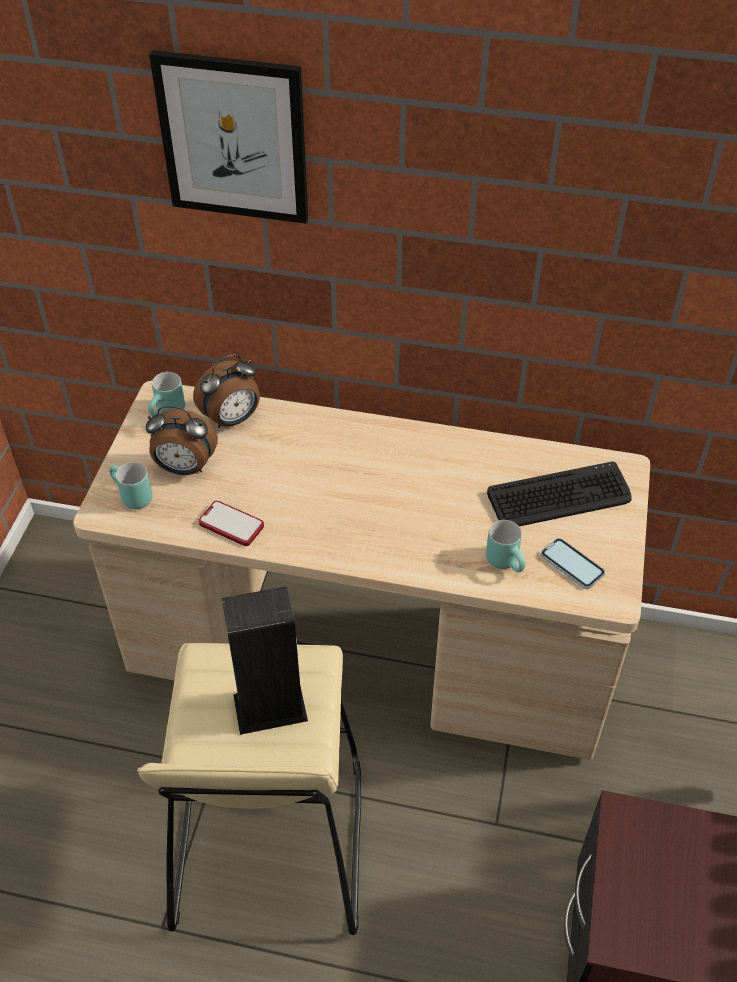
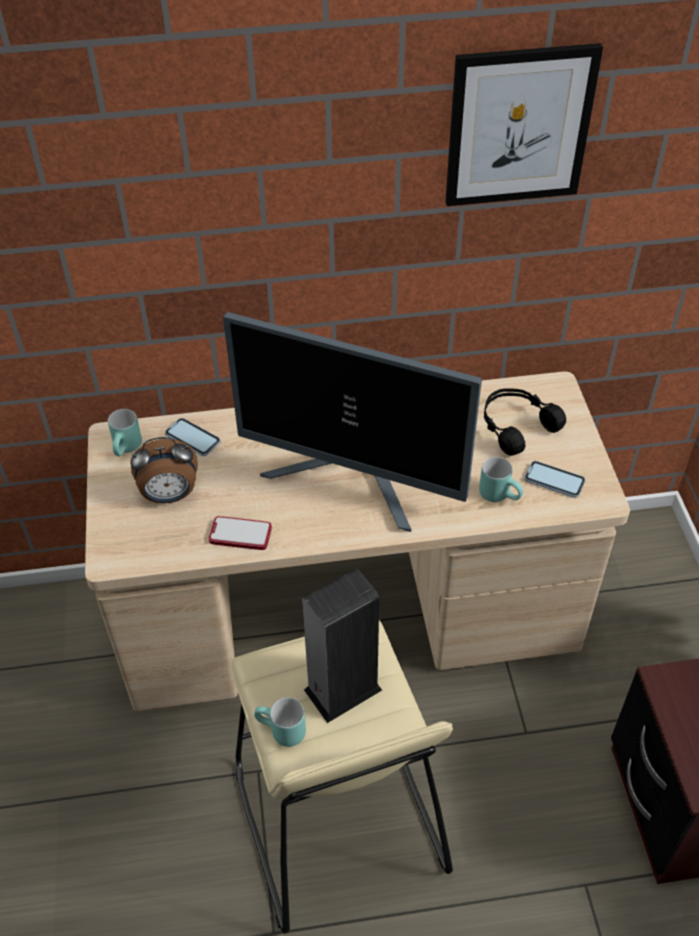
camera: 20 degrees left, 0 degrees up
turquoise mug [109,462,152,509] -> turquoise mug moved to [254,698,306,747]
picture [149,50,308,224] -> picture moved to [445,43,603,206]
alarm clock [193,354,260,428] -> phone [165,418,220,456]
keyboard [487,462,632,526] -> black headphones [484,388,566,456]
none -> monitor [223,312,482,532]

